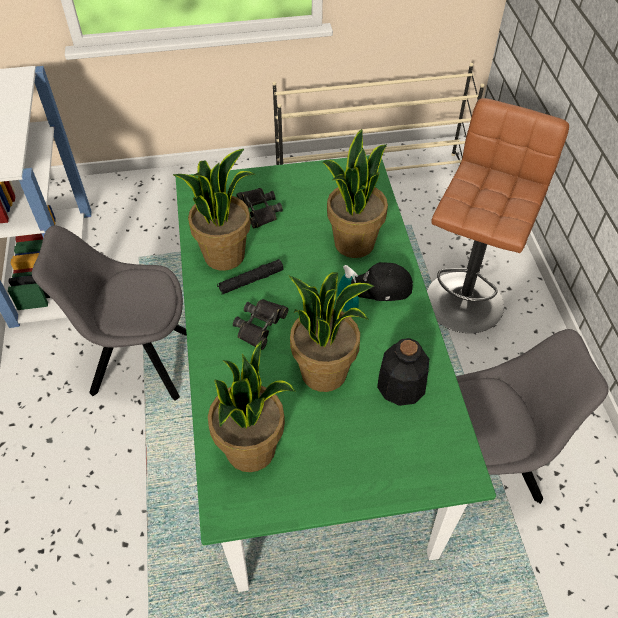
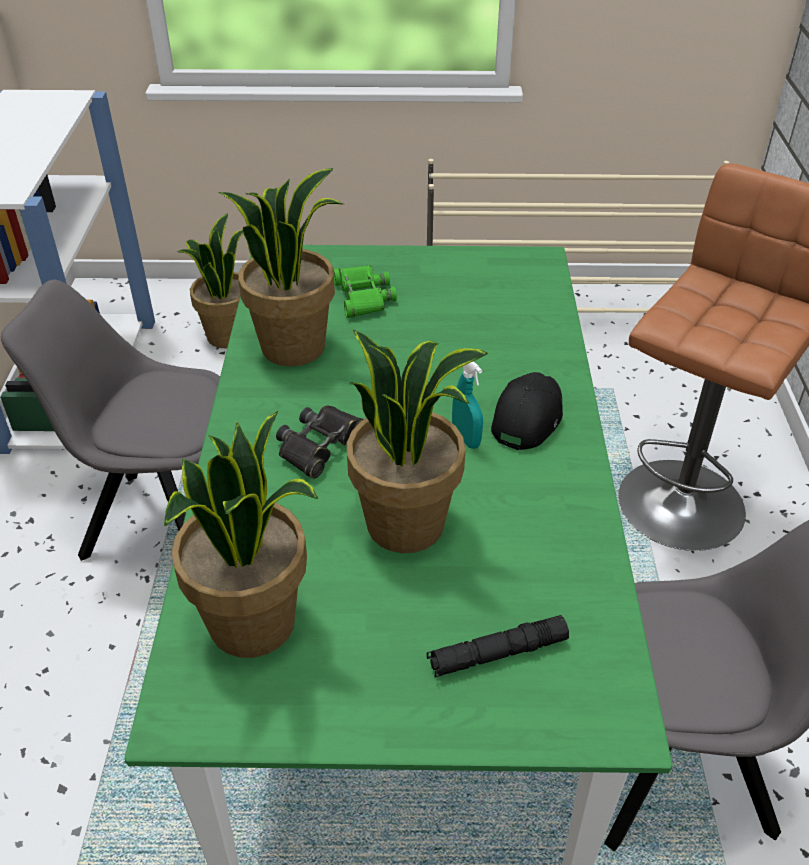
camera: 10 degrees right, 10 degrees down
black flashlight [217,259,284,294] -> black flashlight moved to [427,615,569,677]
black binoculars [236,188,283,228] -> green binoculars [333,265,397,318]
potted plant [322,129,388,258] -> potted plant moved to [177,213,243,348]
black cap [351,262,413,301] -> black cap turned 105 degrees clockwise [491,372,563,450]
bottle [377,338,429,406] -> none

